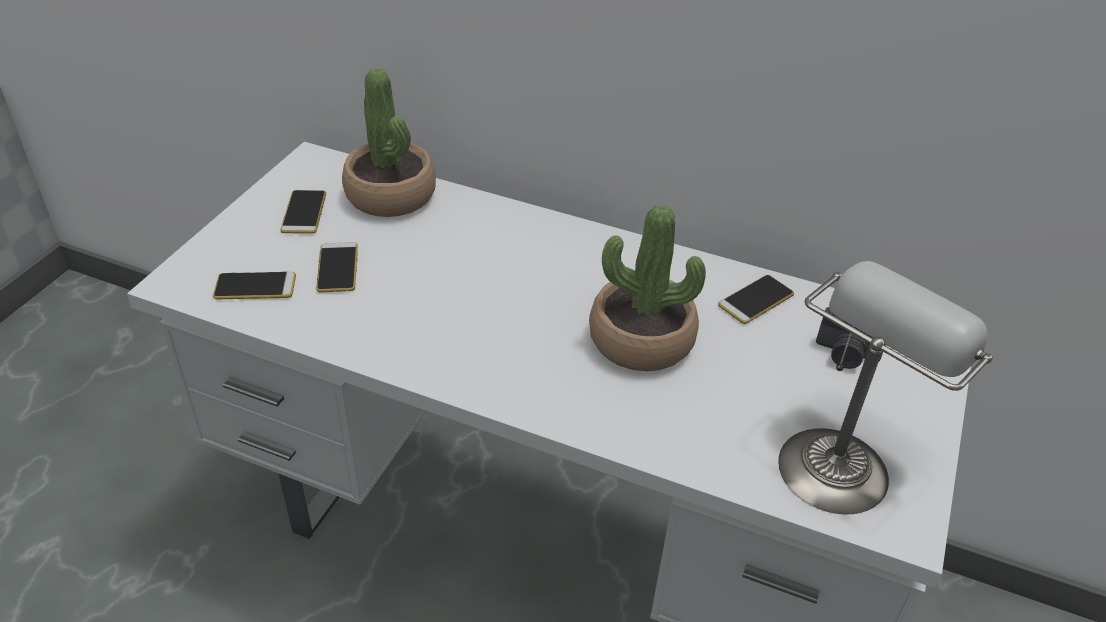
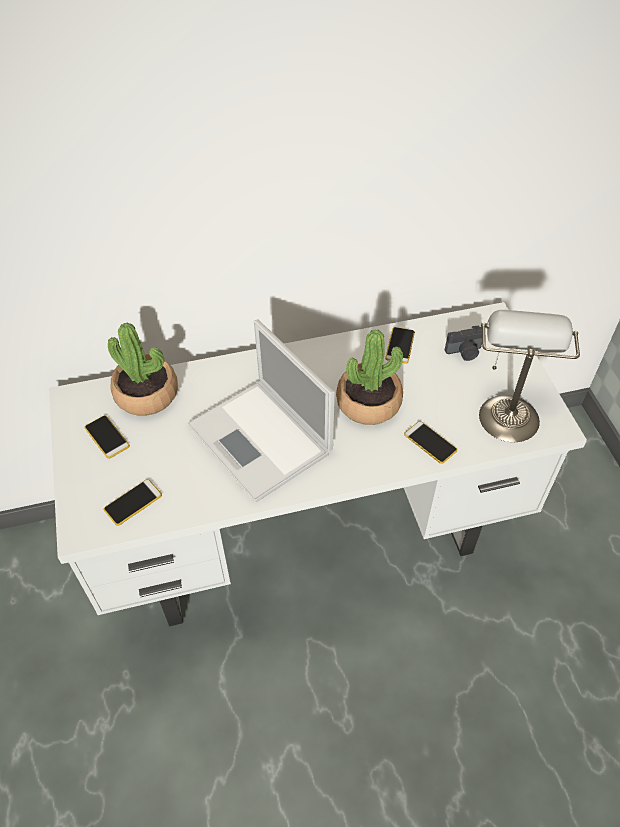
camera: 35 degrees left, 10 degrees up
phone [316,242,358,292] -> phone moved to [404,421,457,464]
none -> laptop [188,320,335,502]

